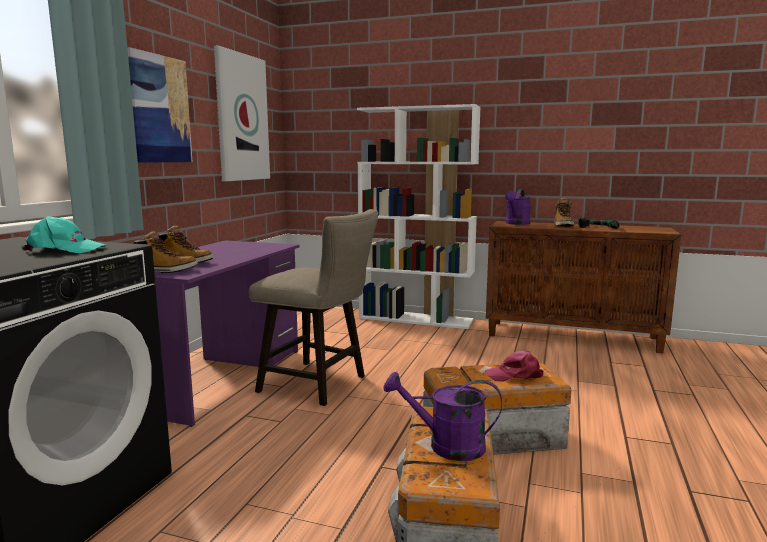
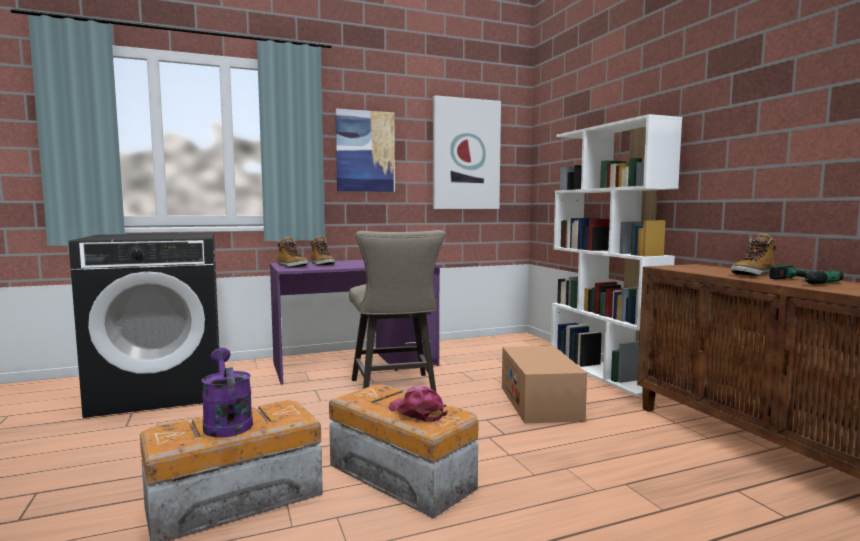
camera: 50 degrees right, 5 degrees down
turquoise cap [21,216,106,253] -> none
purple watering can [505,189,531,225] -> none
none -> cardboard box [502,346,587,424]

